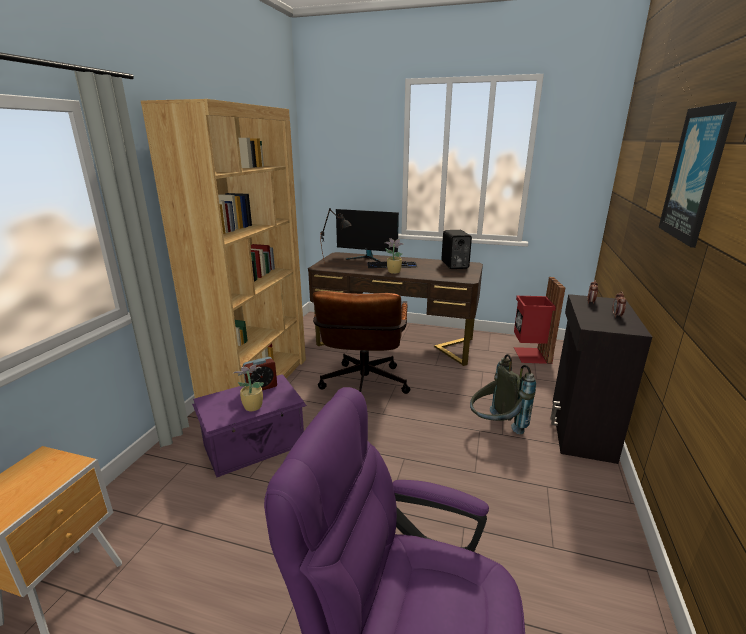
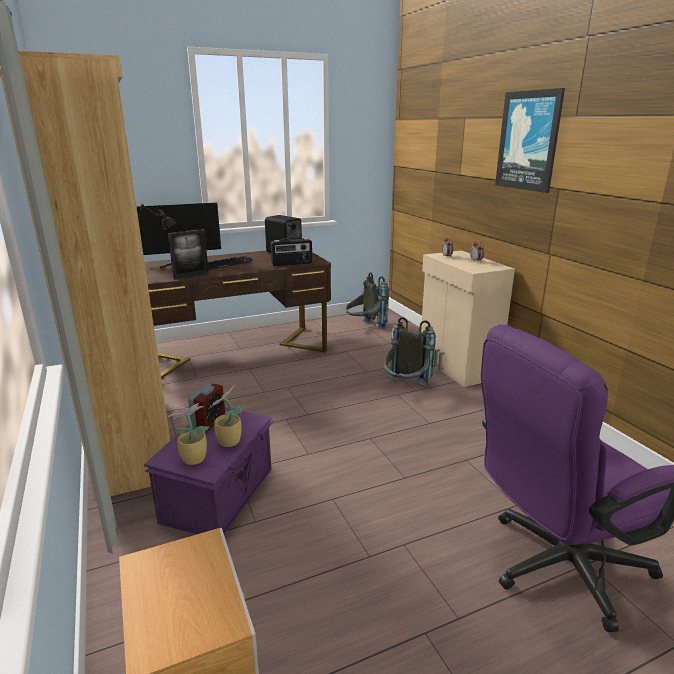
camera: 40 degrees left, 0 degrees up
brown office chair [312,291,410,394] -> none
potted plant [385,238,403,274] -> potted plant moved to [168,403,210,465]
red trash can [514,277,565,364] -> grey backpack [345,272,389,329]
black cabinet [550,294,652,464] -> beige cabinet [421,250,515,387]
none -> picture frame [168,229,209,279]
none -> radio [271,238,312,266]

